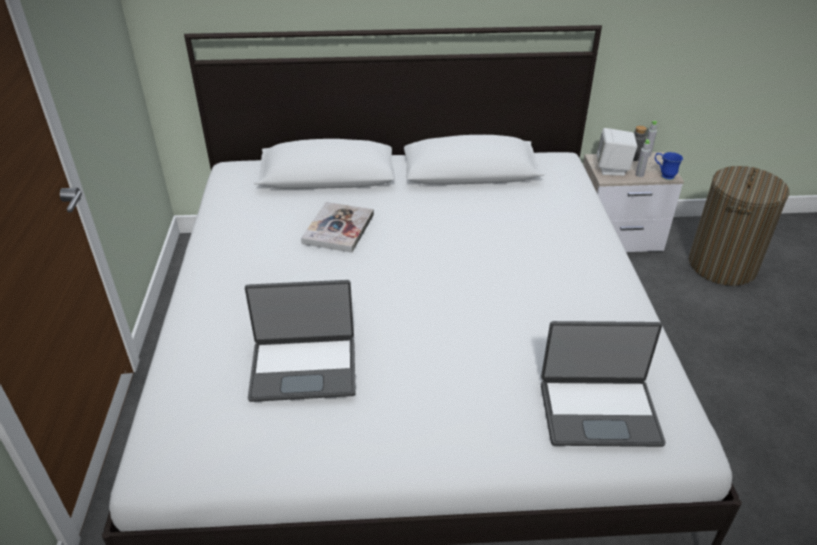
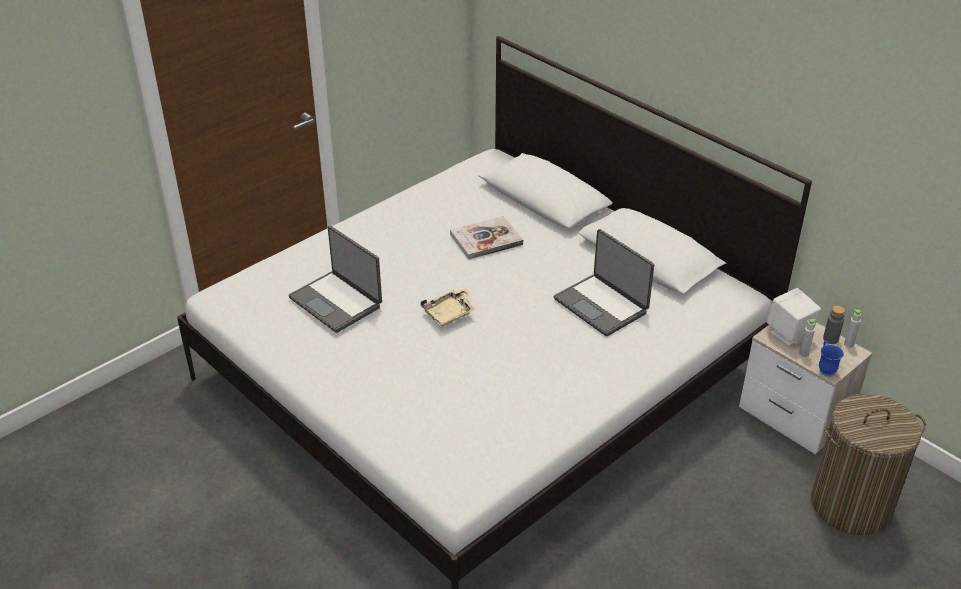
camera: 50 degrees right, 0 degrees up
laptop [541,321,666,447] -> laptop moved to [554,229,654,337]
none -> beige tray [421,288,475,327]

